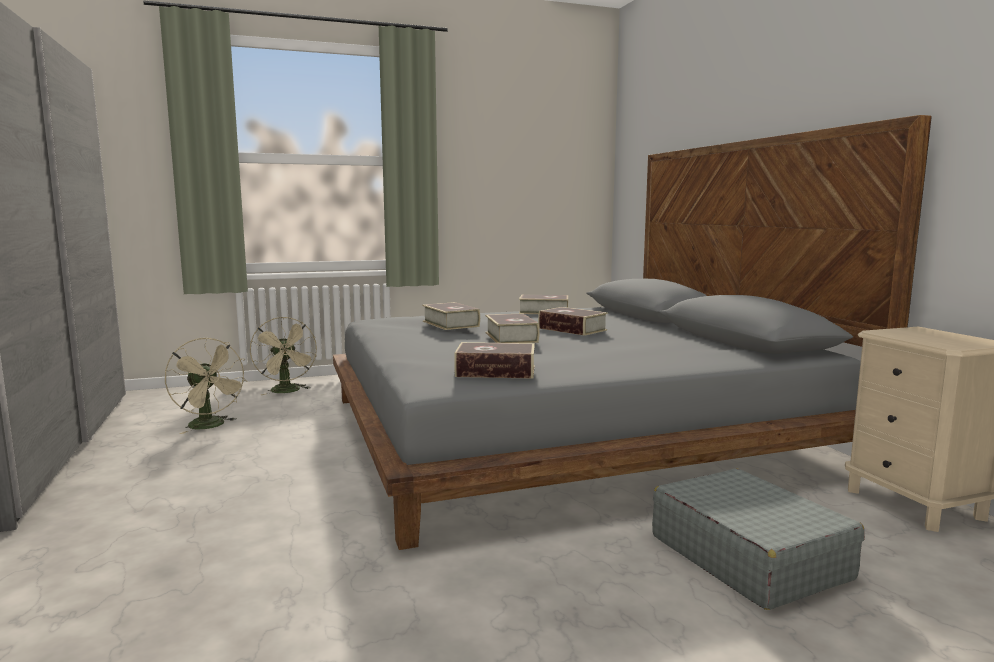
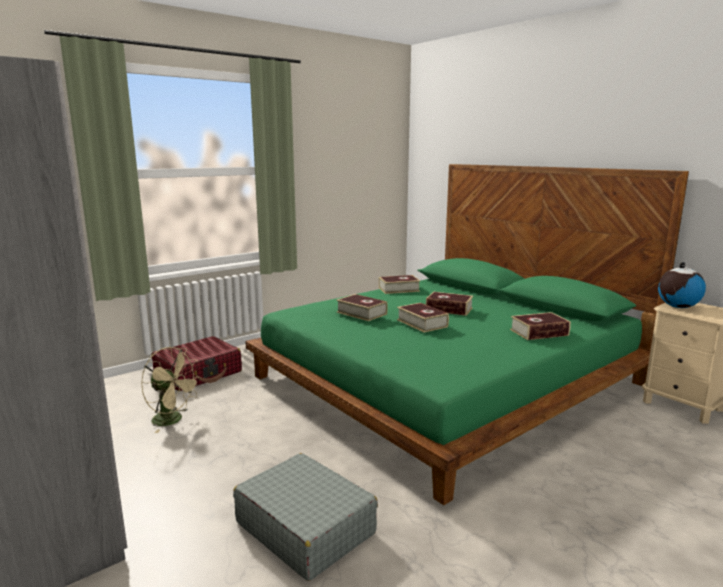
camera: 20 degrees left, 5 degrees up
beige fan [250,317,317,395] -> red suitcase [151,336,242,391]
grey bed [333,115,932,550] -> green bed [245,164,689,505]
book [454,342,535,379] -> book moved to [510,312,571,340]
grey suitcase [652,469,865,610] -> grey suitcase moved to [233,453,378,581]
none -> globe [658,262,706,308]

